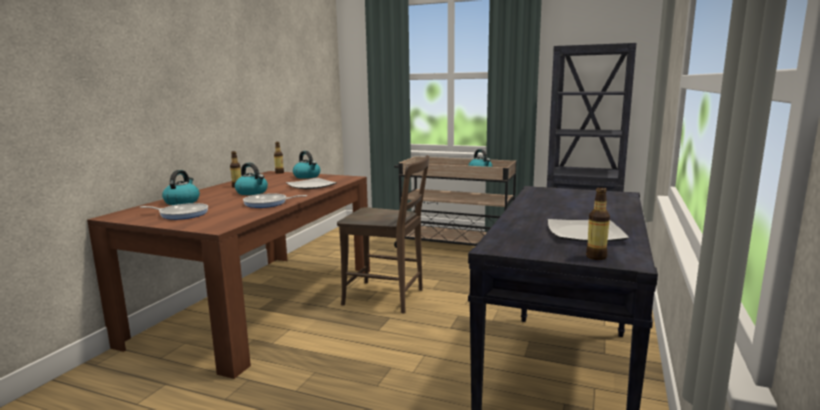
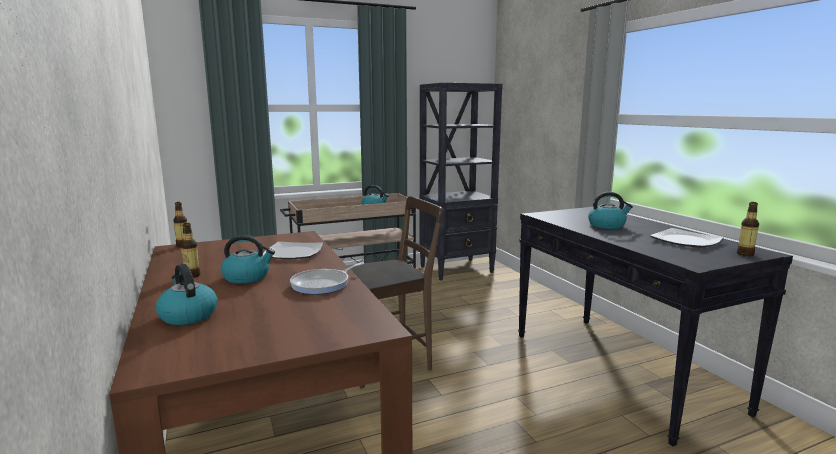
camera: 45 degrees left, 0 degrees up
frying pan [140,203,208,220] -> none
kettle [293,151,320,179] -> kettle moved to [588,192,633,229]

